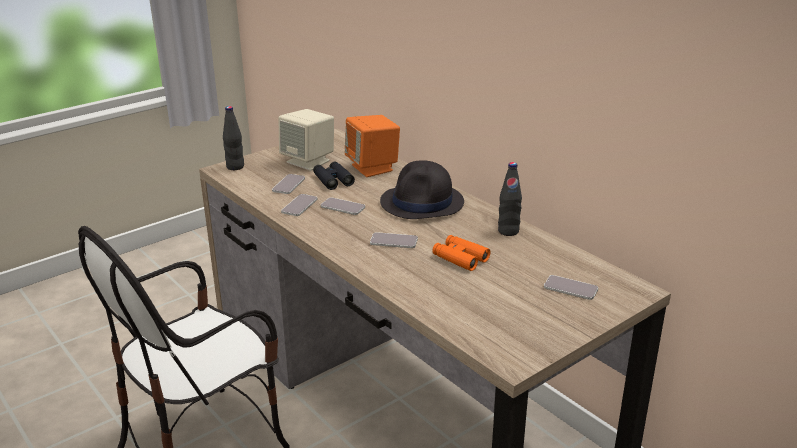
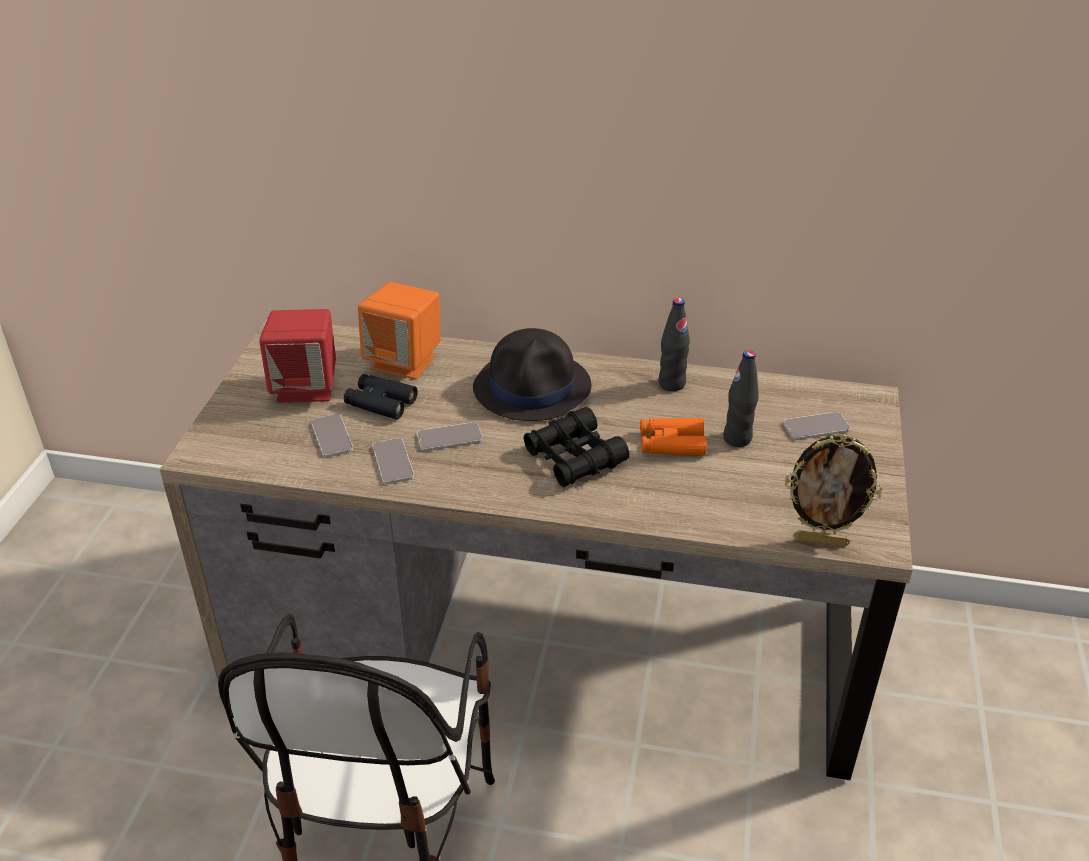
camera: 40 degrees left, 10 degrees up
black bottle [223,106,244,170] -> black bottle moved to [723,350,759,447]
beige speaker [278,109,334,171] -> red speaker [259,309,336,403]
phone [370,232,418,248] -> black binoculars [523,407,629,487]
none -> picture frame [785,434,883,547]

